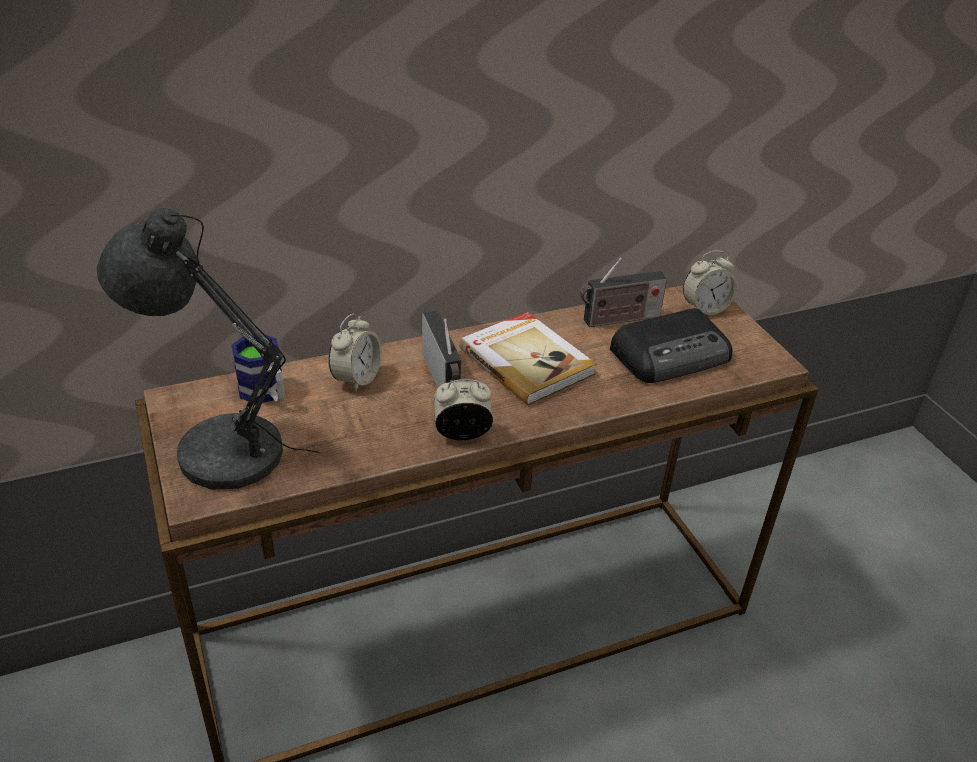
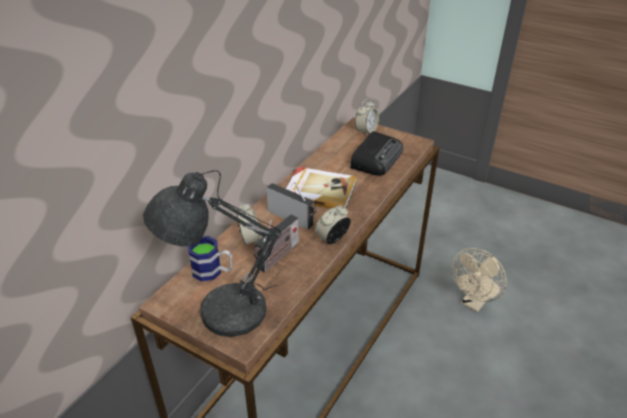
camera: 35 degrees left, 0 degrees up
radio [581,257,667,327] -> radio moved to [253,214,299,272]
none -> beige fan [452,248,507,312]

